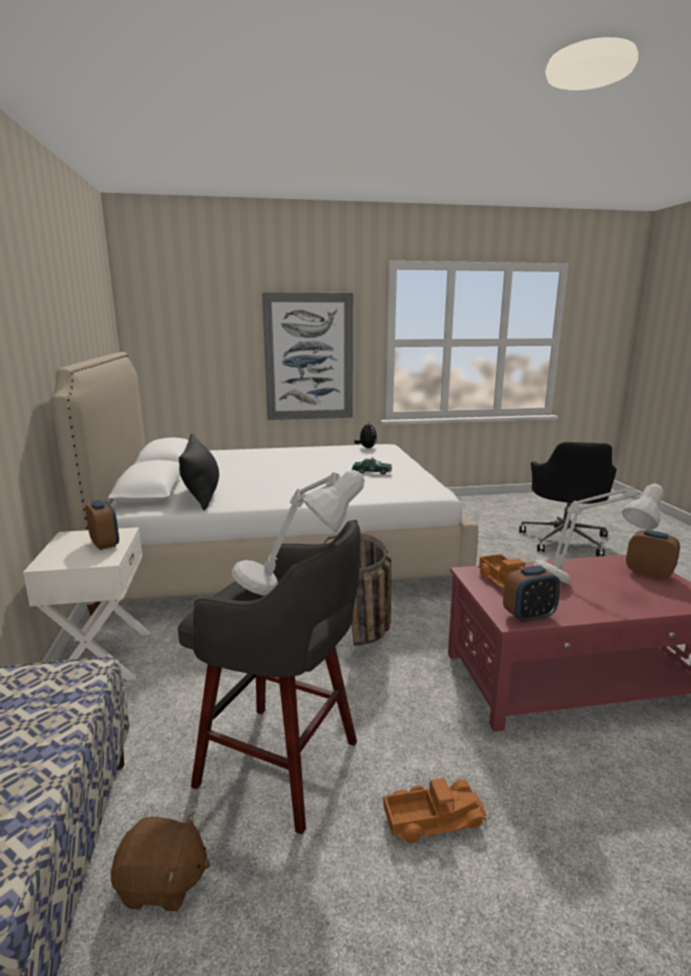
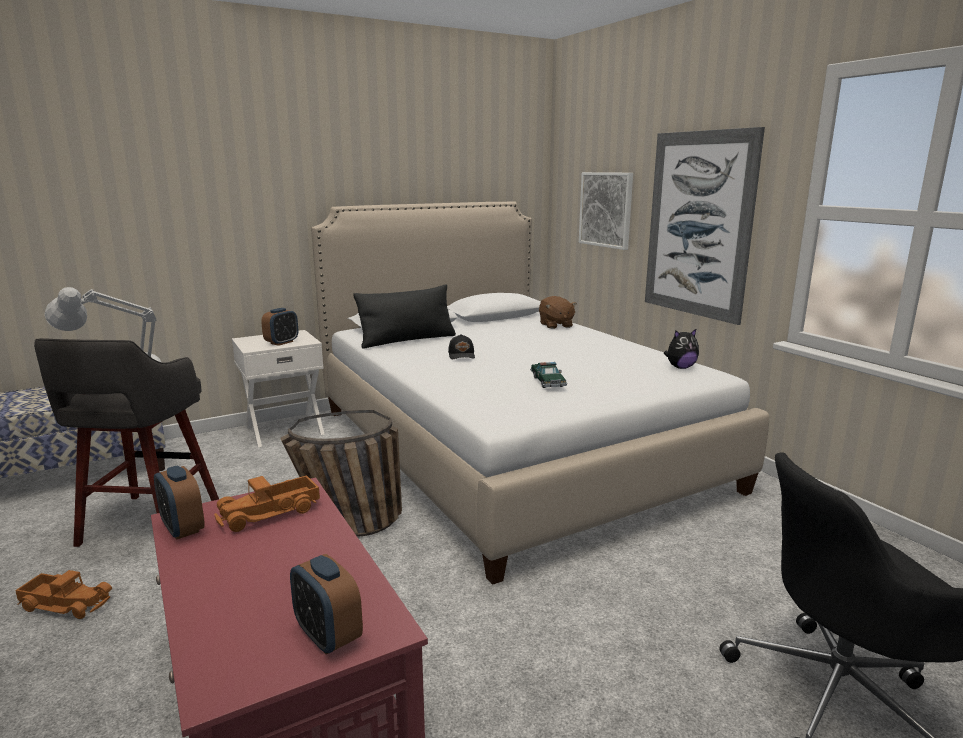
camera: 70 degrees right, 0 degrees up
brown plush toy [111,812,210,911] -> brown plush toy moved to [539,296,577,329]
toy truck [383,778,487,844] -> toy truck turned 45 degrees counterclockwise [15,570,112,619]
grey table lamp [533,484,664,584] -> none
alarm clock [626,530,680,580] -> alarm clock turned 120 degrees clockwise [290,554,363,655]
none -> black cap [448,334,475,359]
none -> picture [579,172,633,250]

